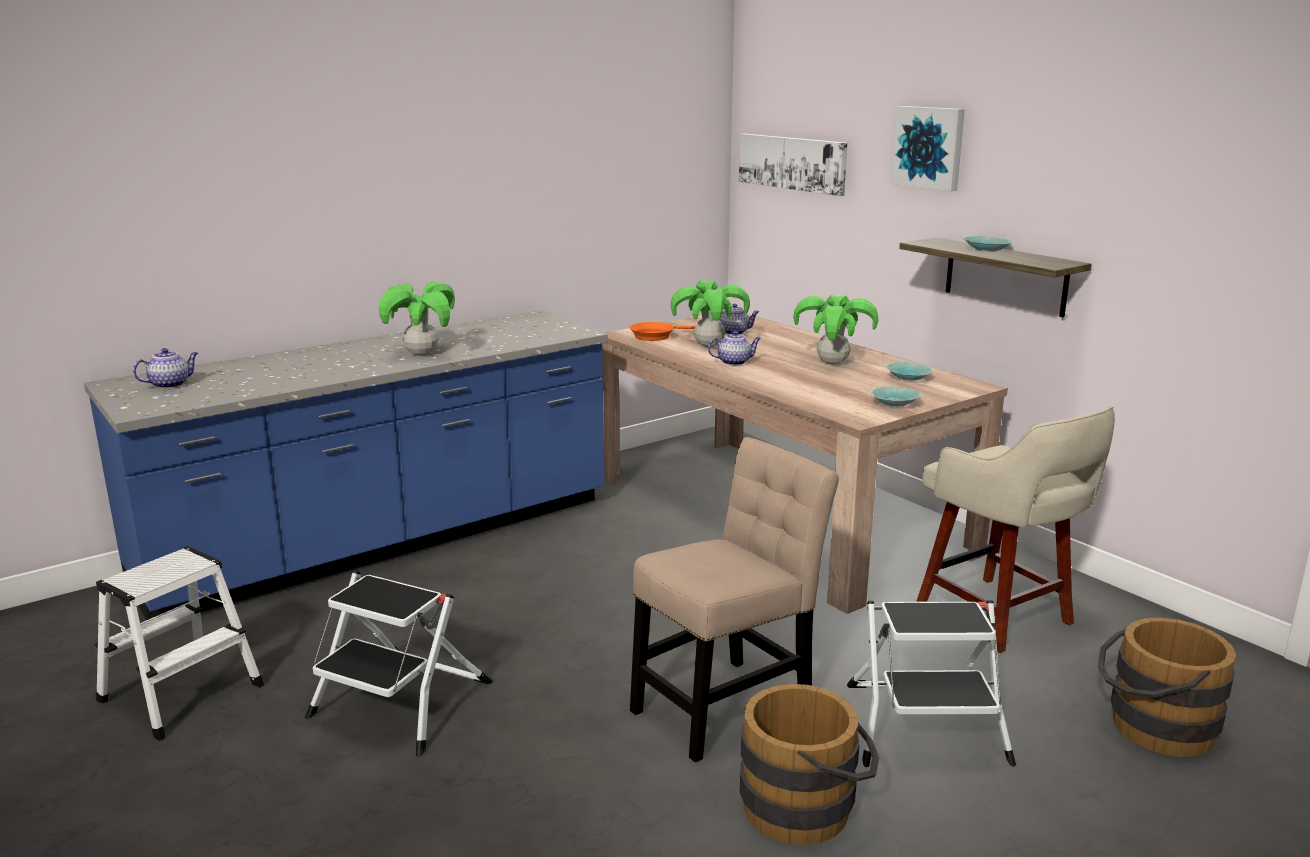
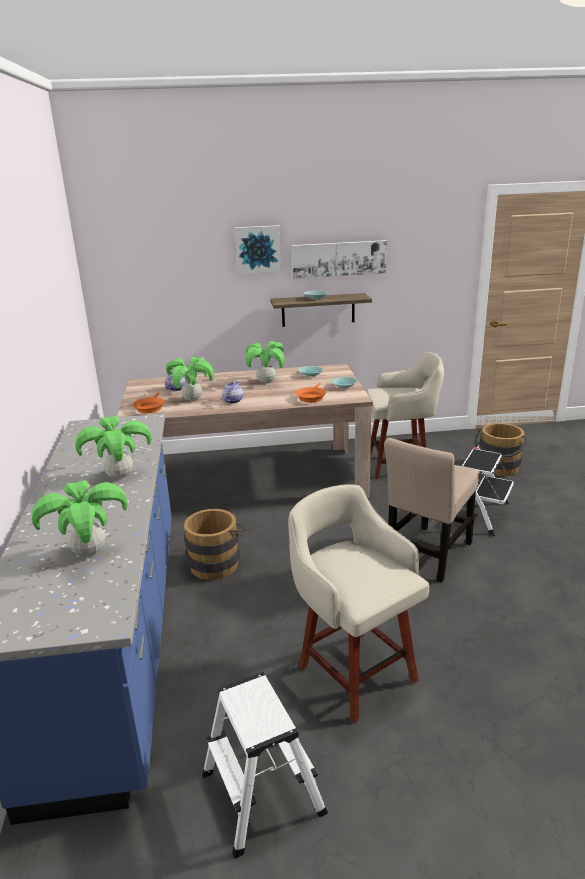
camera: 60 degrees left, 5 degrees up
teapot [133,348,198,389] -> none
step ladder [305,570,493,757] -> beige stool [288,484,429,723]
beige chair [630,437,839,762] -> beige chair turned 135 degrees counterclockwise [384,438,479,583]
picture [739,134,848,196] -> picture moved to [292,240,387,278]
brown bucket [740,684,879,845] -> brown bucket moved to [184,509,247,580]
none -> potted plant [32,480,128,557]
none -> orange frying pan [296,383,326,403]

